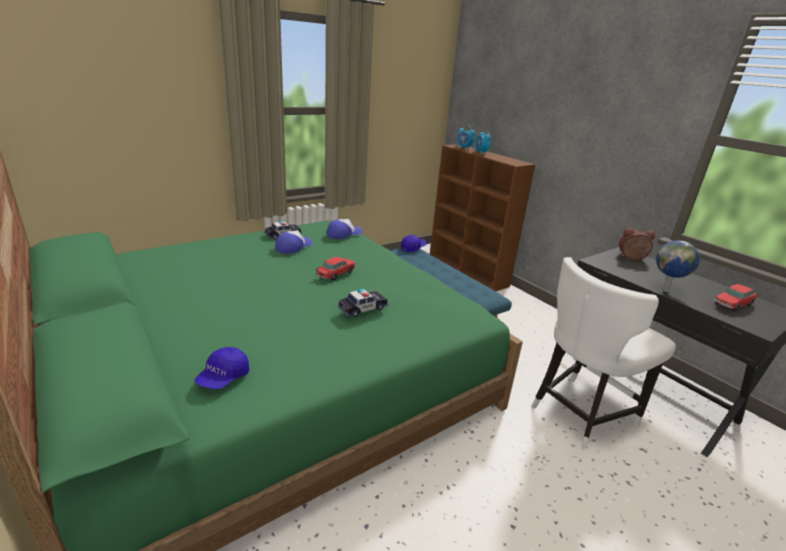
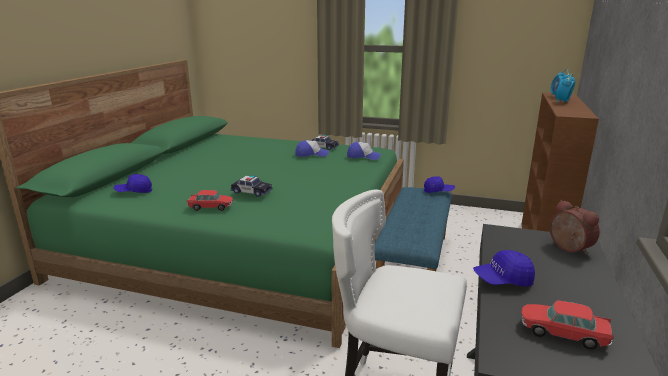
camera: 55 degrees right, 5 degrees down
toy car [316,257,355,281] -> toy car moved to [187,190,233,211]
globe [656,241,700,292] -> blue cap [473,250,535,287]

